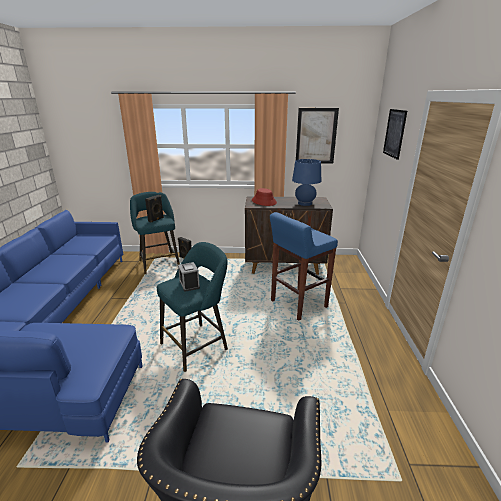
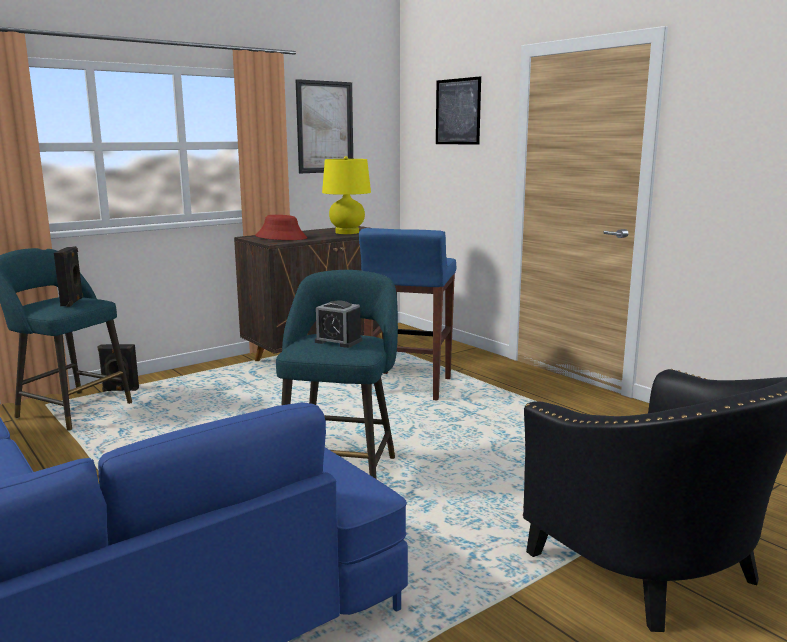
camera: 40 degrees left, 10 degrees down
blue table lamp [292,159,321,206] -> yellow table lamp [322,156,371,234]

